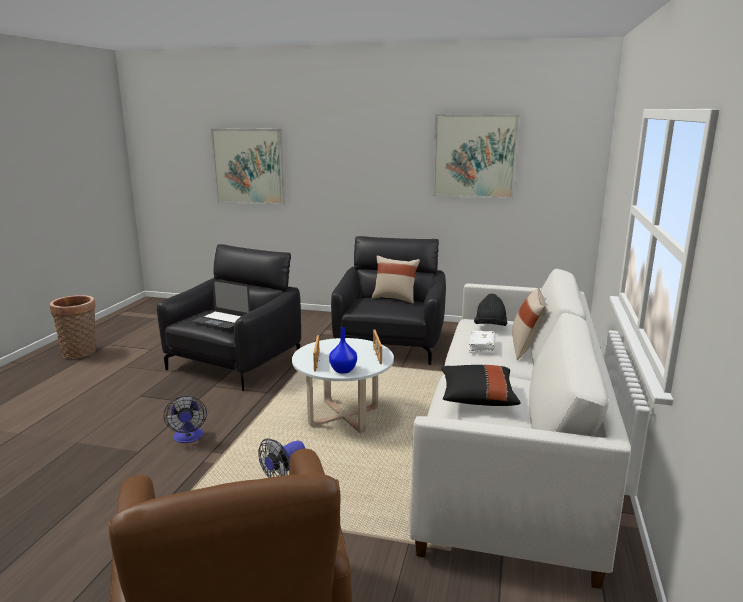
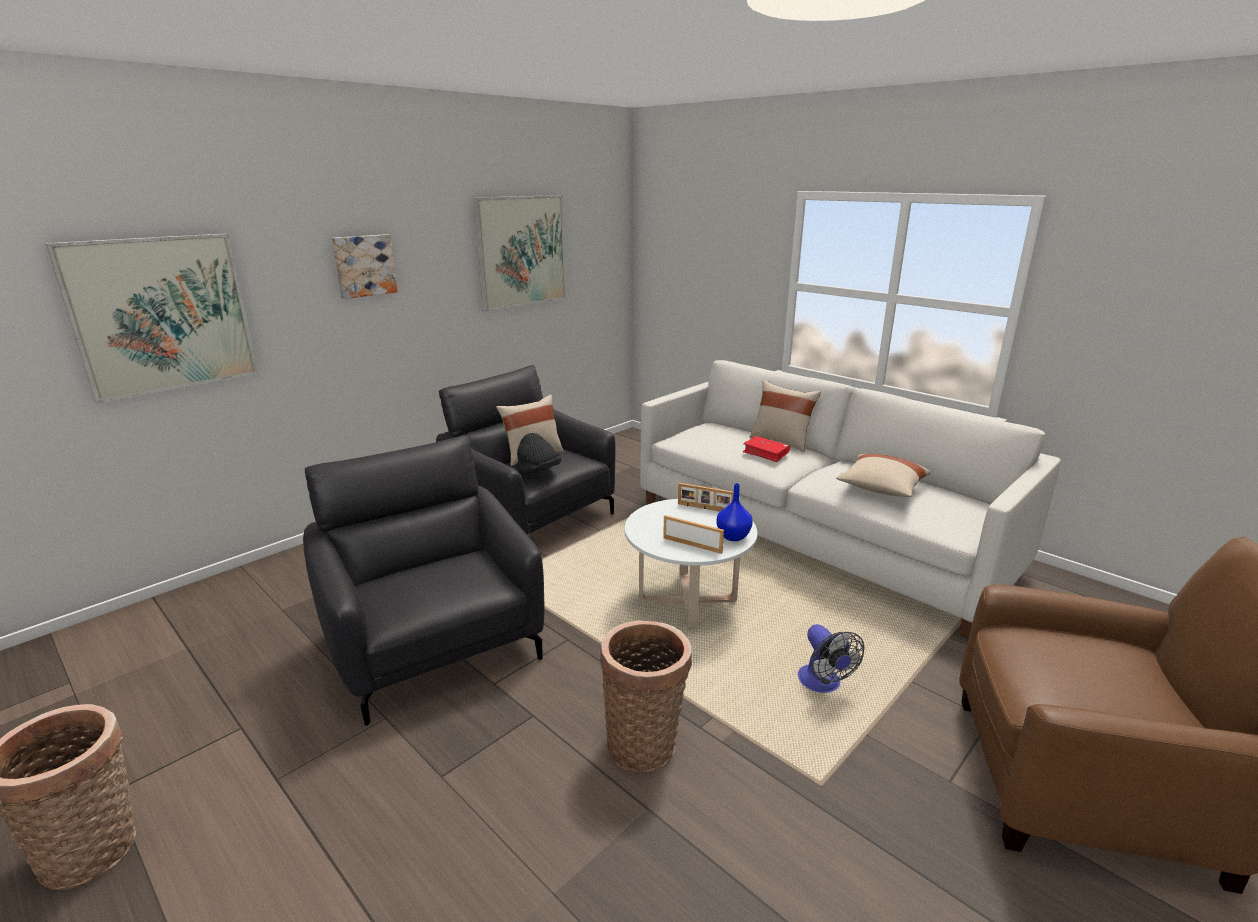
camera: 60 degrees left, 5 degrees up
fan [164,396,207,443] -> basket [600,620,692,773]
laptop [192,279,251,329] -> none
black pillow [441,365,521,406] -> beige pillow [836,453,931,497]
white book [469,331,495,353] -> red book [743,436,790,462]
black hat [474,294,507,326] -> black hat moved to [516,433,561,473]
none -> picture [332,234,398,299]

